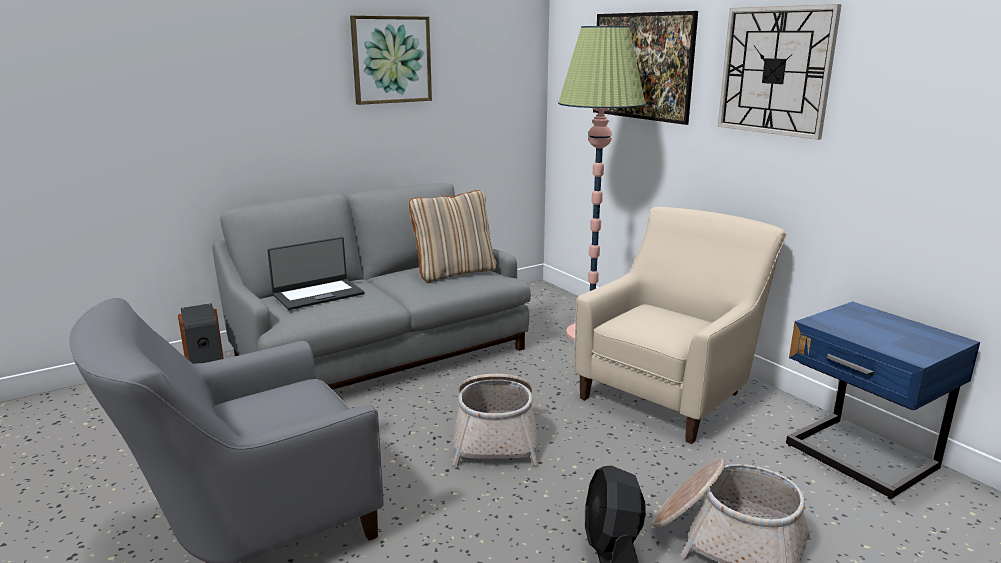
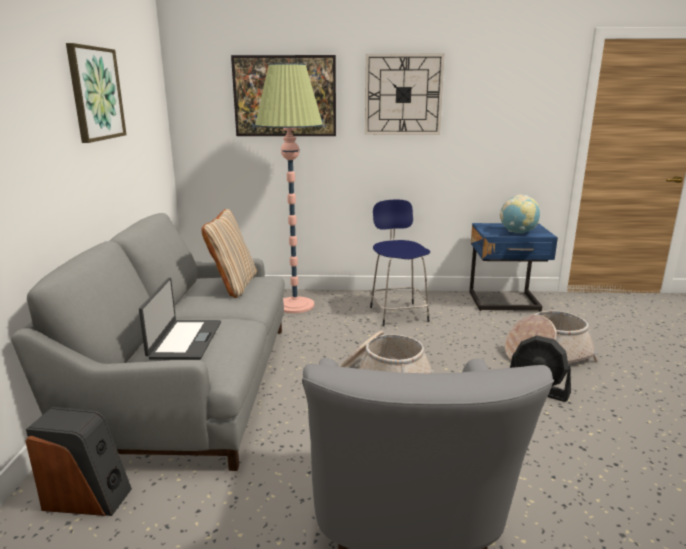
camera: 55 degrees left, 0 degrees up
beige armchair [574,207,786,444] -> blue stool [370,200,430,326]
none -> globe [500,195,540,233]

